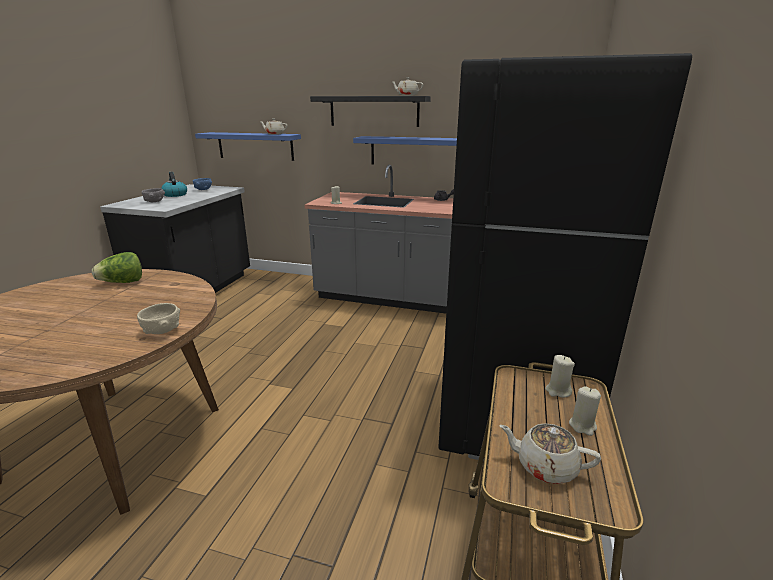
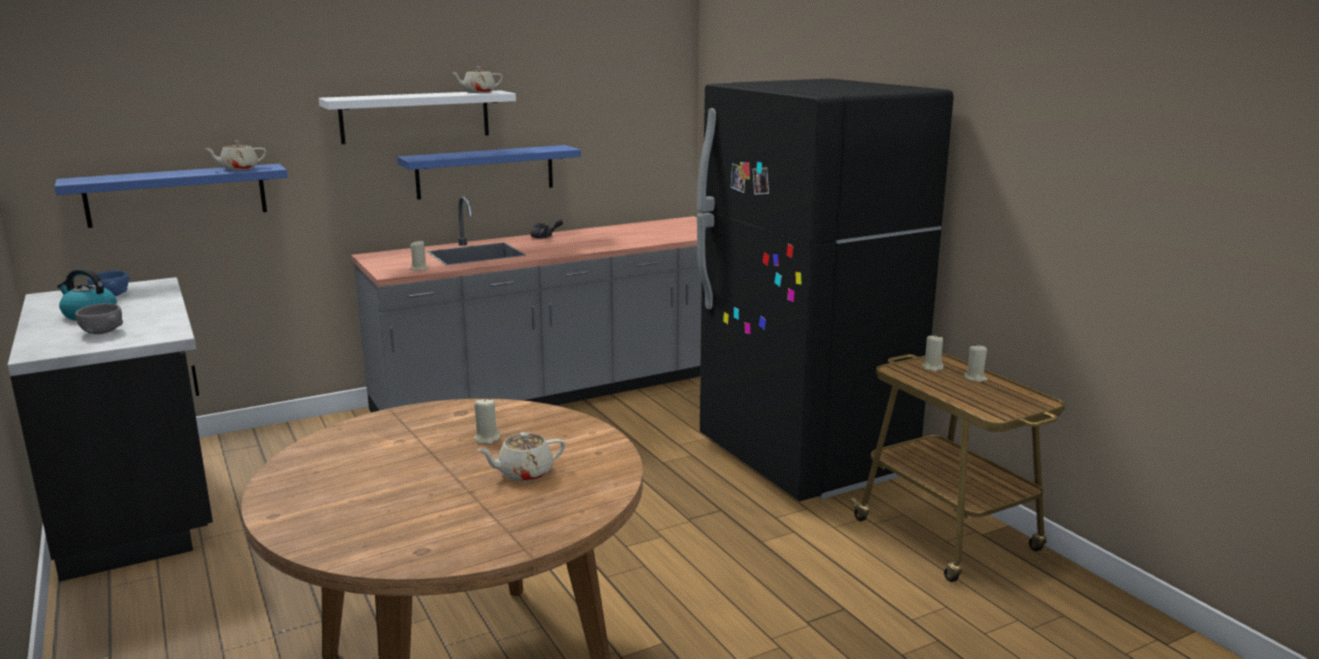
camera: 45 degrees left, 5 degrees down
lettuce [92,252,142,283] -> none
beige bowl [137,303,180,334] -> none
black shelf [310,96,431,127] -> white shelf [319,90,516,144]
beige teapot [499,423,601,484] -> beige teapot moved to [477,432,565,482]
none -> beige candle [474,398,500,445]

